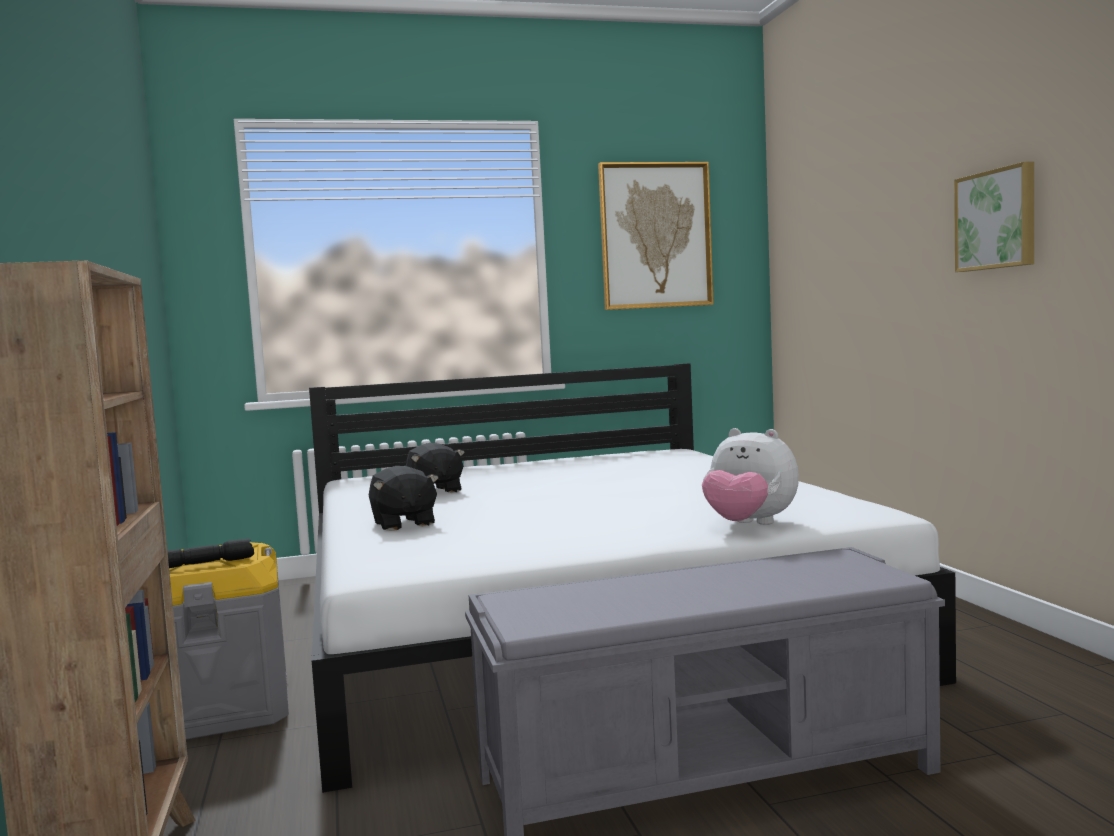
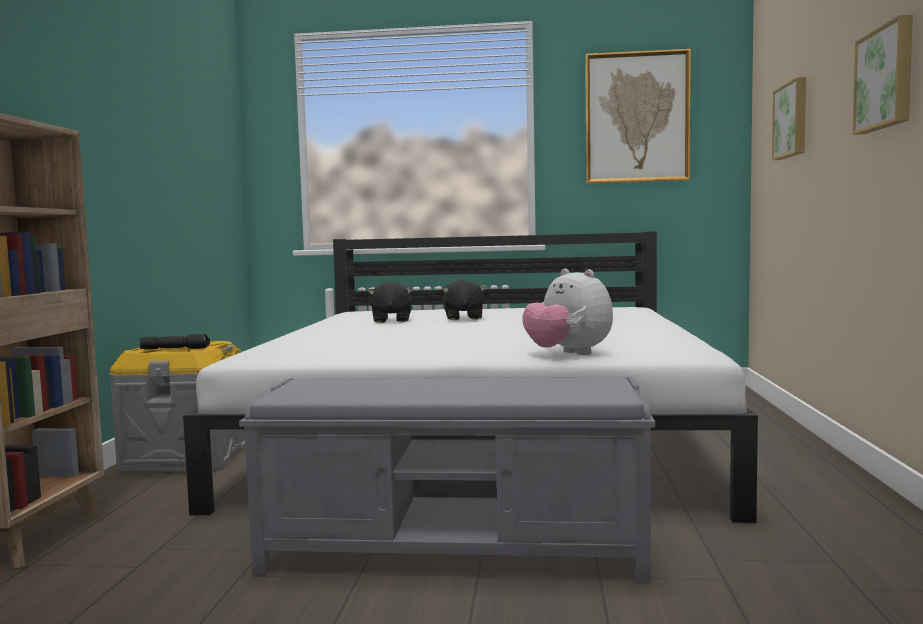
camera: 20 degrees right, 0 degrees up
black plush toy [369,466,439,531] -> black plush toy moved to [442,280,486,320]
none -> picture [772,77,806,160]

